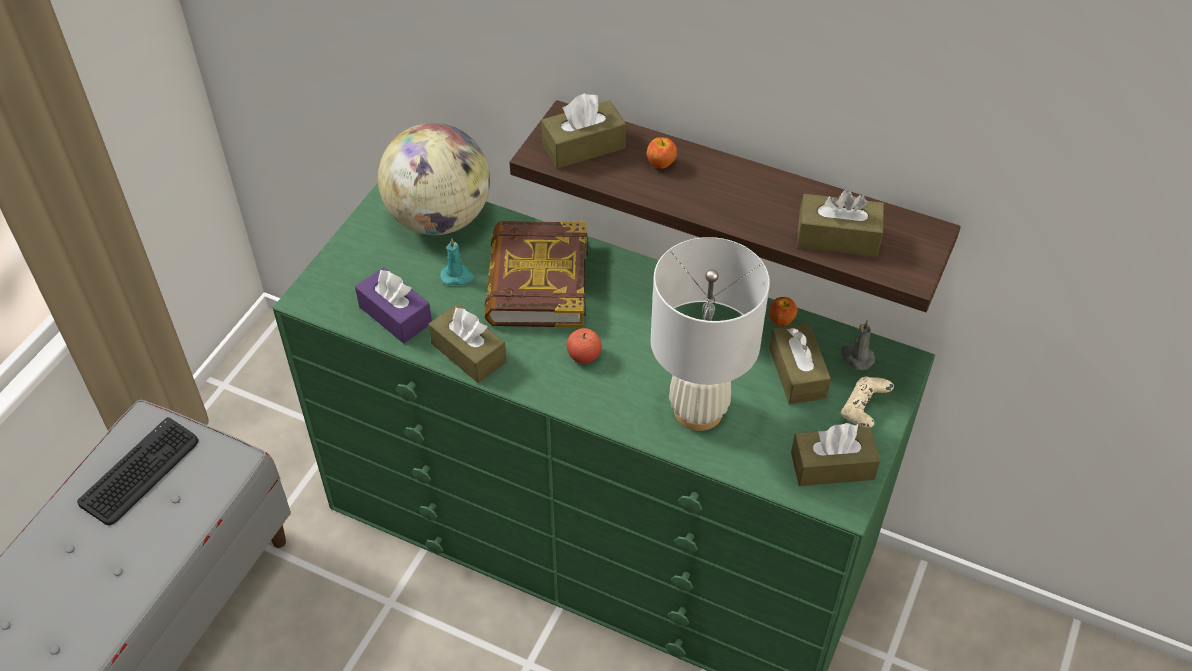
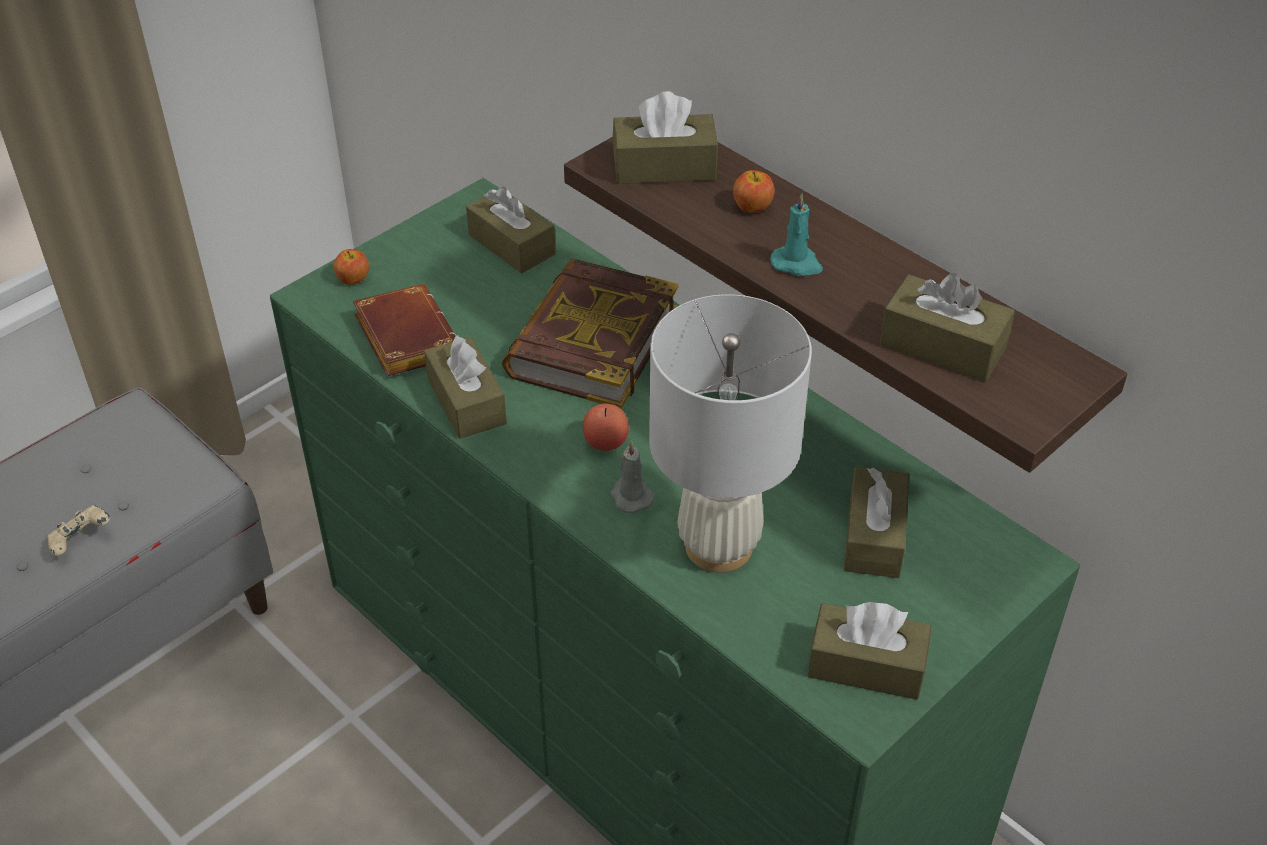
camera: 20 degrees right, 5 degrees down
keyboard [77,417,198,525] -> none
purple tissue box [355,267,432,343] -> brown book [353,284,456,377]
globe [378,123,490,235] -> brown tissue box [466,187,556,273]
turquoise candle [440,238,475,286] -> turquoise candle moved to [770,193,823,276]
apple [769,297,797,326] -> apple moved to [334,249,369,285]
grey candle [841,320,875,370] -> grey candle moved to [610,440,654,513]
beige game controller [841,376,894,428] -> beige game controller moved to [47,505,110,556]

